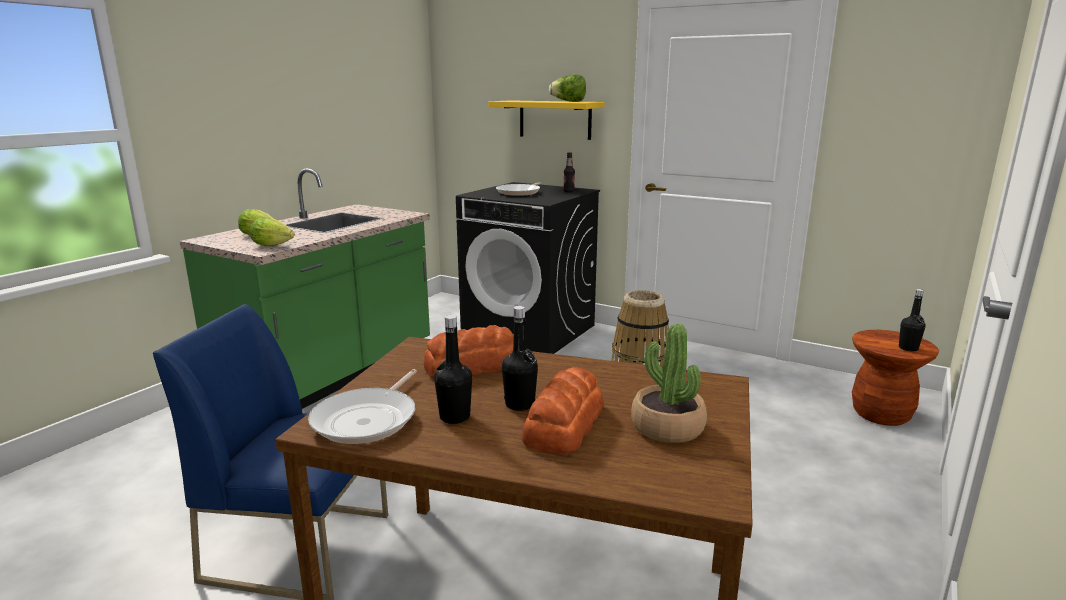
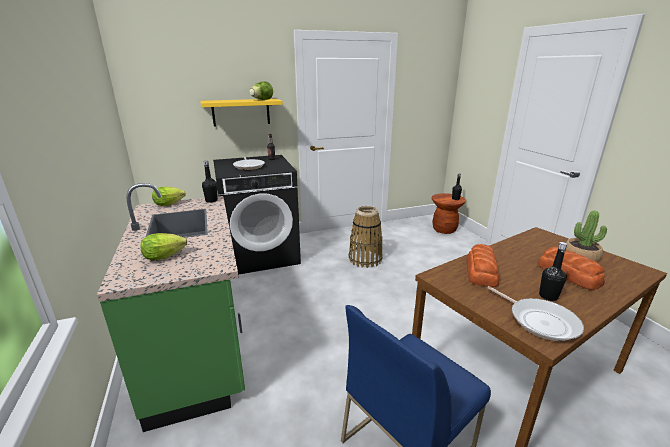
camera: 50 degrees left, 5 degrees up
lettuce [250,217,295,247] -> lettuce moved to [152,187,185,206]
black bottle [502,306,538,411] -> black bottle moved to [202,160,218,203]

